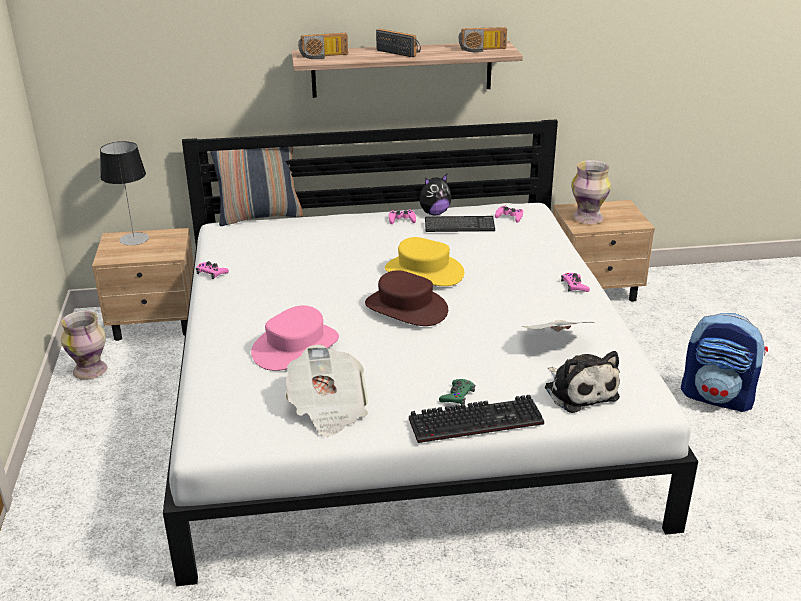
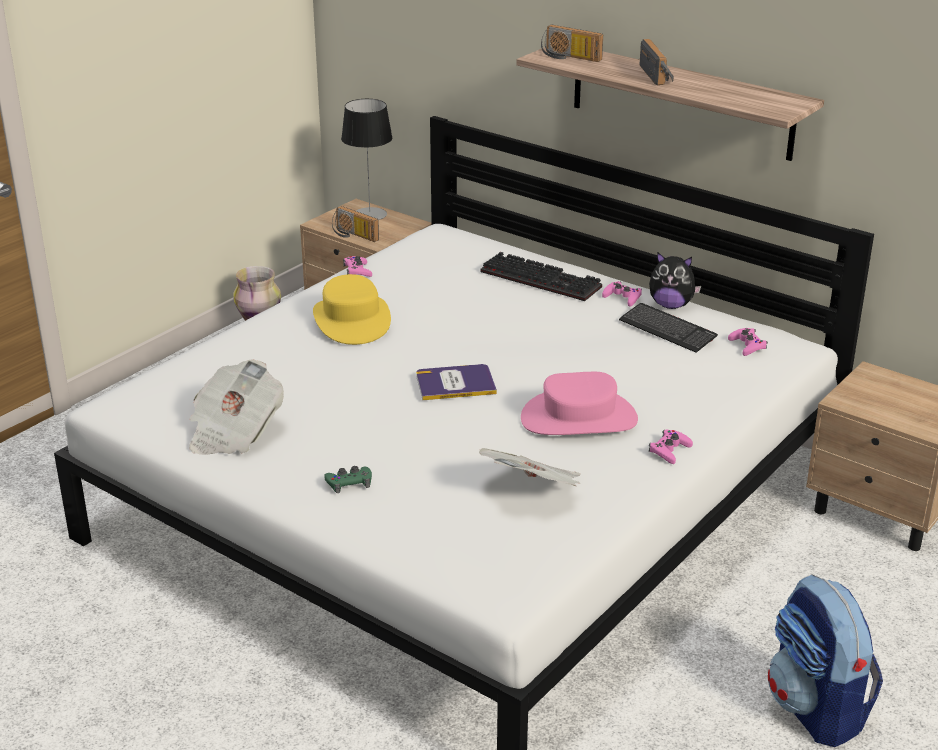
camera: 45 degrees right, 0 degrees up
pillow [210,147,303,226] -> none
pink hat [251,305,339,371] -> pink hat moved to [521,372,638,435]
brown hat [365,270,448,326] -> book [416,364,497,400]
yellow hat [385,237,464,286] -> yellow hat moved to [313,274,391,345]
keyboard [409,395,544,443] -> keyboard moved to [481,252,602,301]
radio [458,27,507,52] -> radio moved to [332,206,379,242]
plush toy [545,351,620,413] -> none
vase [571,160,611,224] -> none

